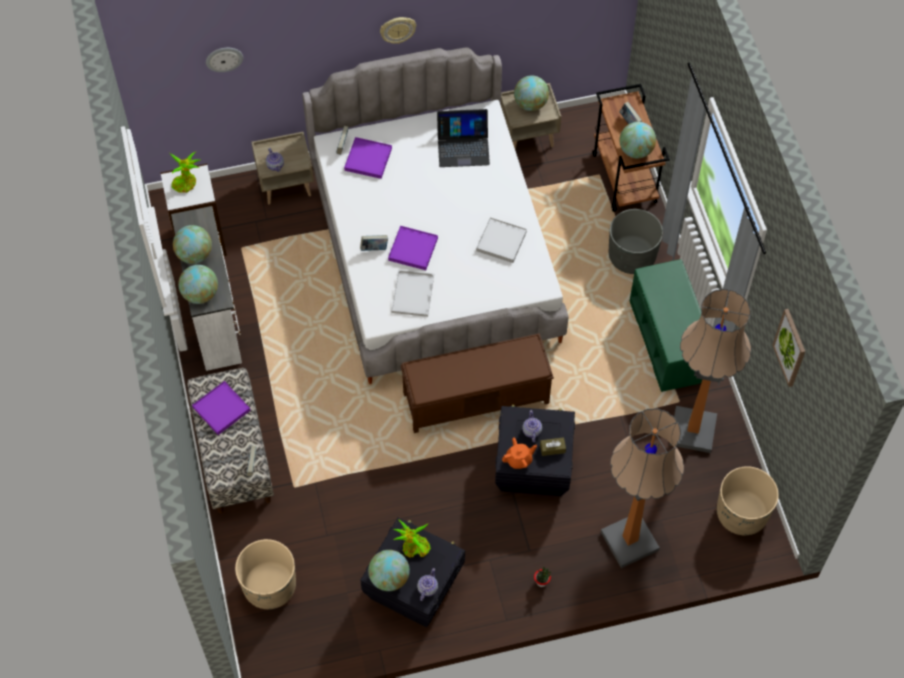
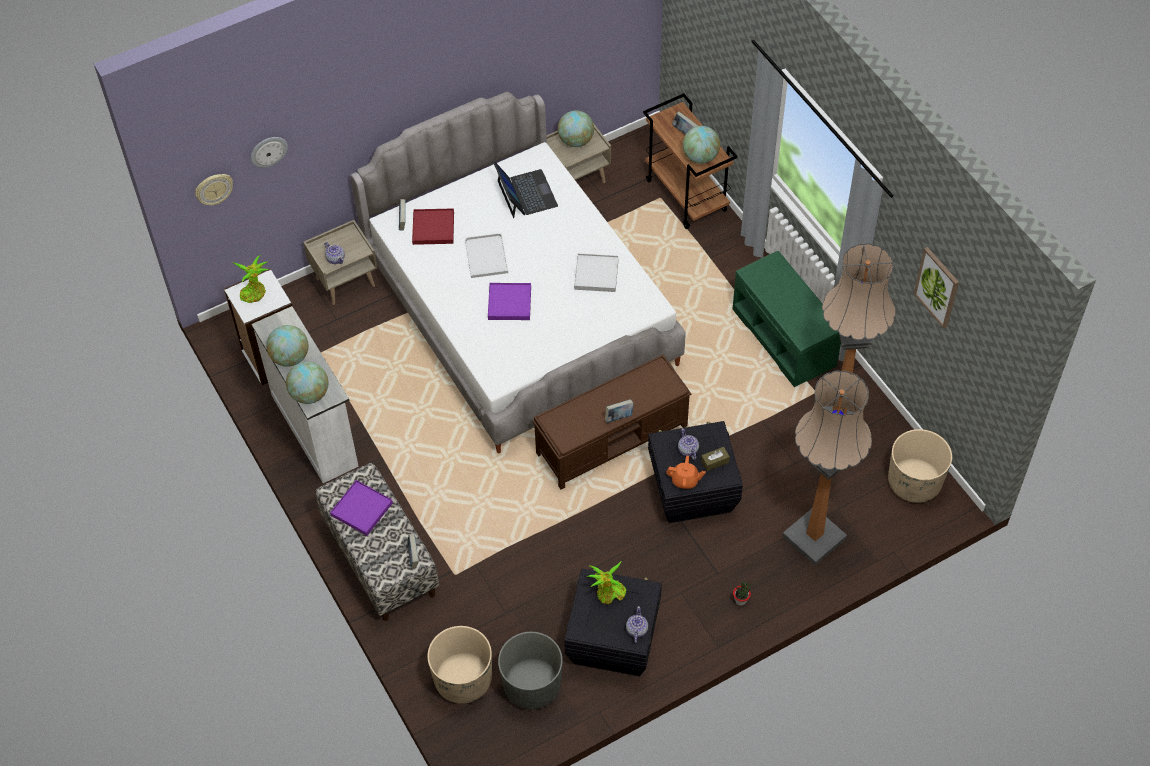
camera: 15 degrees left, 5 degrees down
purple tray [344,137,392,179] -> red tray [412,208,454,245]
book [360,235,388,251] -> book moved to [605,399,634,423]
globe [368,550,410,591] -> none
wall clock [380,17,416,44] -> wall clock moved to [195,174,233,205]
white tray [391,270,434,317] -> white tray moved to [465,233,508,278]
laptop [437,109,490,167] -> laptop turned 90 degrees counterclockwise [493,161,558,218]
orange teapot [502,438,537,469] -> orange teapot turned 45 degrees clockwise [666,456,706,489]
grey planter [609,209,663,274] -> grey planter moved to [498,632,563,709]

